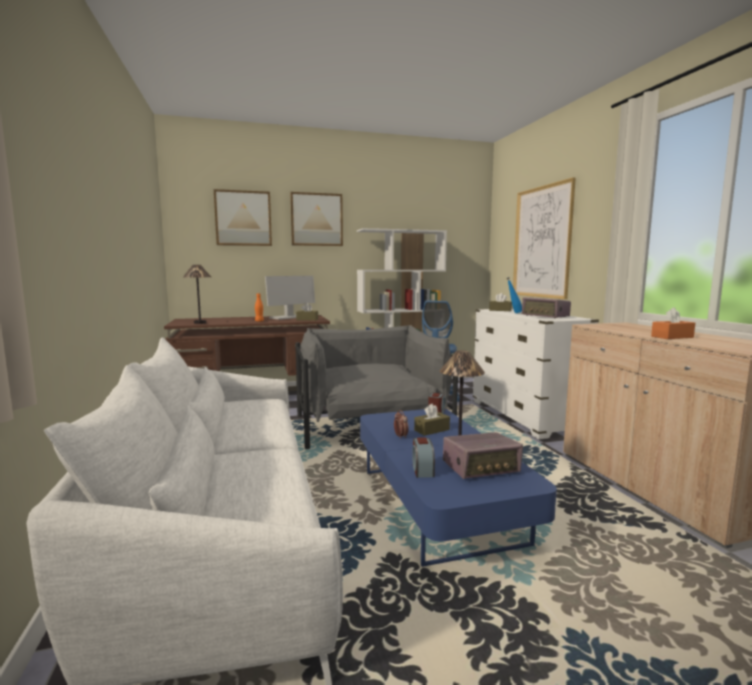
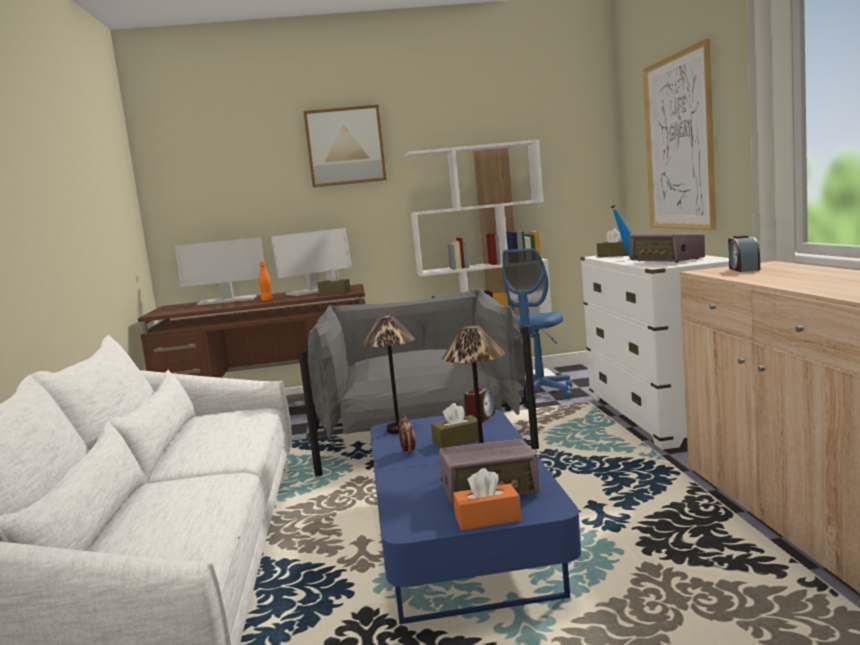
camera: 10 degrees right, 0 degrees up
table lamp [183,265,211,324] -> table lamp moved to [362,316,415,434]
picture [214,189,272,246] -> none
alarm clock [412,437,435,478] -> alarm clock moved to [728,235,760,272]
orange tissue box [651,307,695,339] -> orange tissue box moved to [453,468,521,530]
none -> monitor [175,237,264,306]

